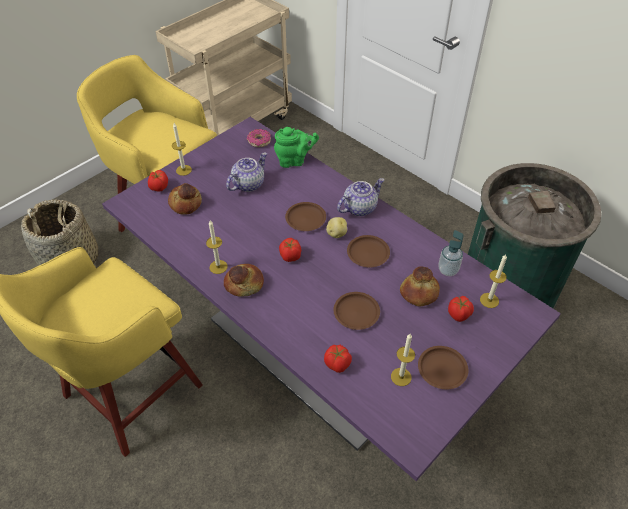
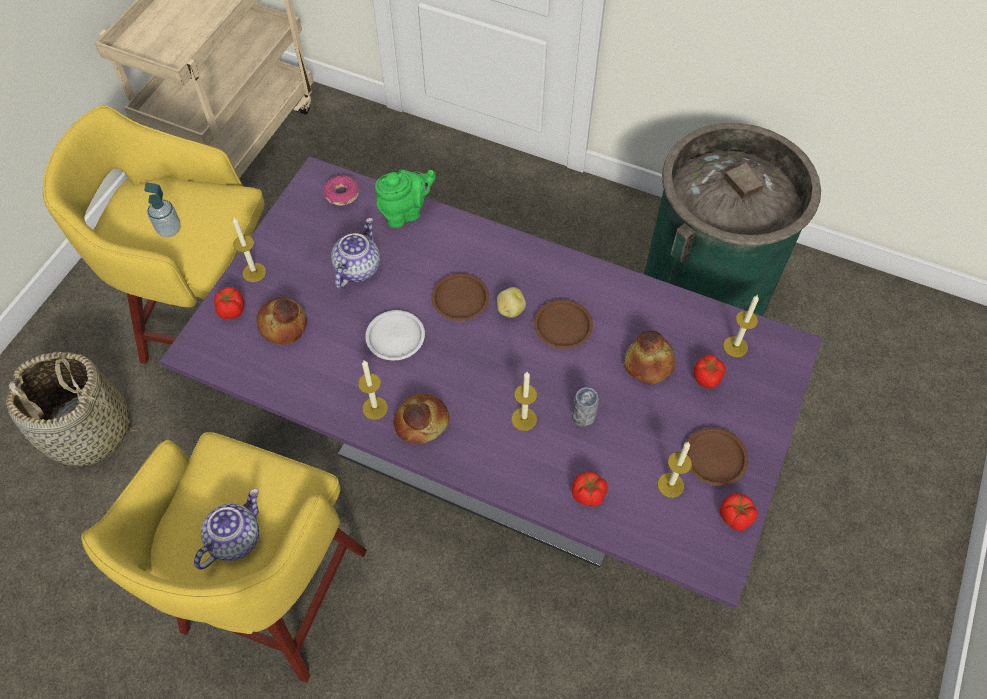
camera: 20 degrees left, 10 degrees up
tomato [279,238,301,262] -> tomato moved to [720,493,758,531]
brown plate [333,292,380,330] -> can [572,387,599,427]
teapot [337,178,384,216] -> teapot moved to [194,488,259,570]
soap dispenser [438,230,464,276] -> soap dispenser moved to [144,182,181,237]
none -> white plate [365,310,425,360]
none -> candle [511,372,537,431]

